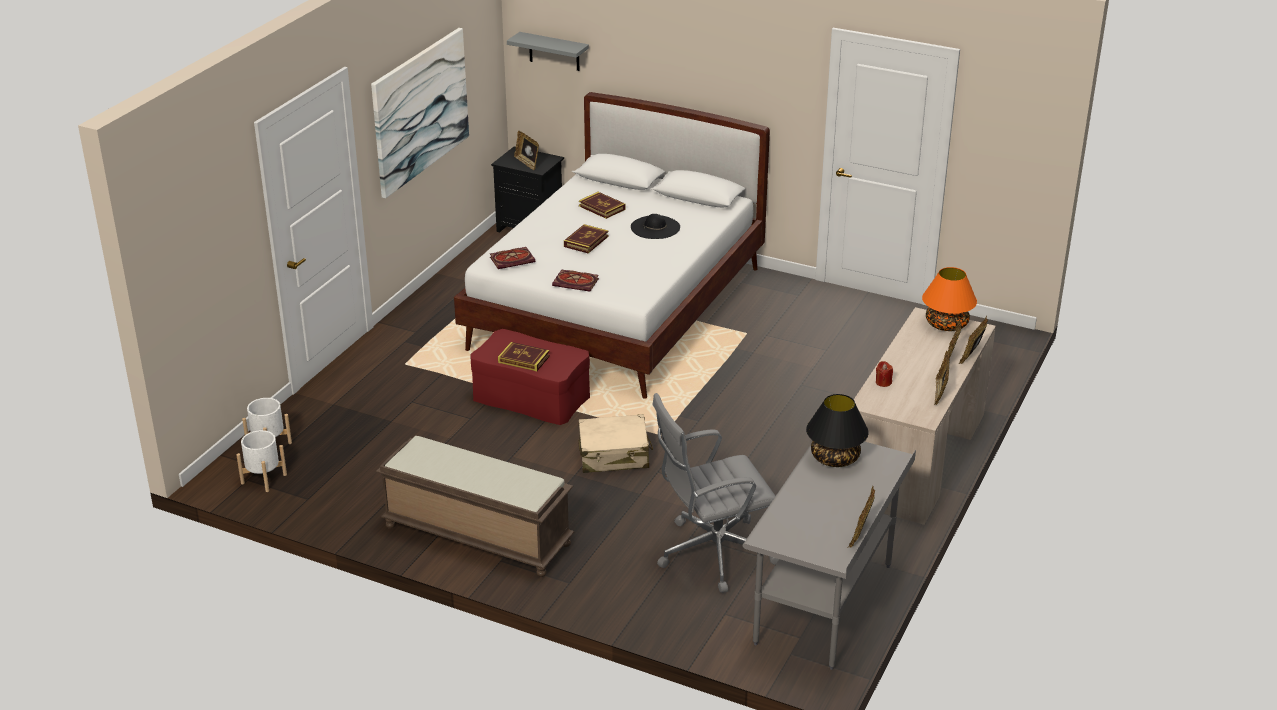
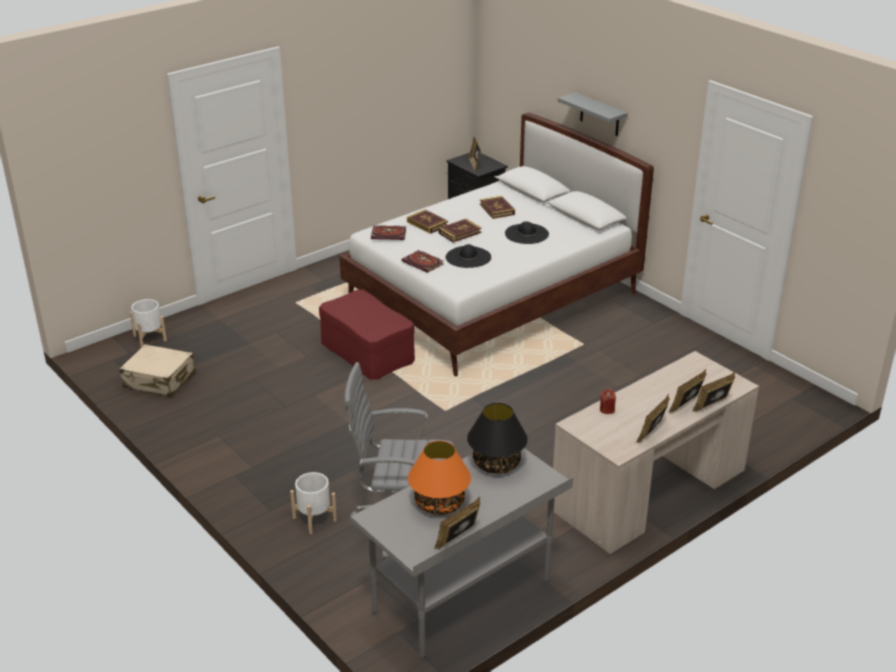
camera: 25 degrees right, 0 degrees up
white planter [236,430,287,492] -> white planter moved to [290,472,337,534]
picture [371,28,469,198] -> none
brown bench [376,436,574,577] -> none
book [498,342,550,371] -> book moved to [407,210,448,234]
grey shelf [507,32,589,71] -> grey shelf moved to [558,92,627,136]
beige suitcase [578,414,653,473] -> beige suitcase moved to [119,344,196,397]
orange table lamp [922,267,977,331] -> orange table lamp moved to [408,441,471,515]
none -> black hat [446,244,491,268]

